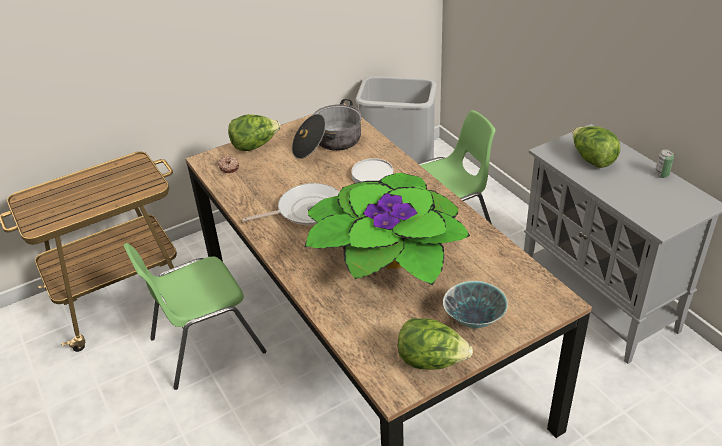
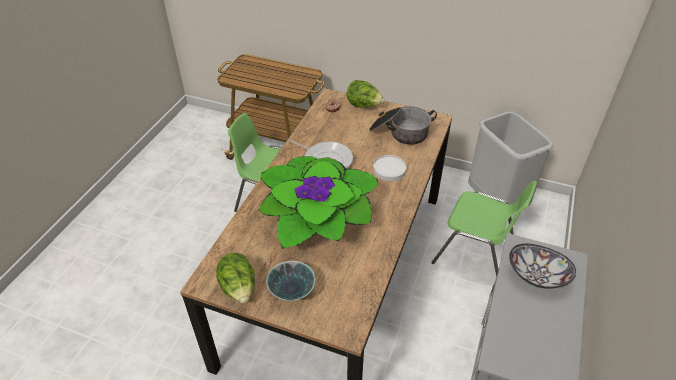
camera: 50 degrees right, 5 degrees up
lettuce [572,126,620,168] -> bowl [509,244,576,289]
can [655,150,674,178] -> none

